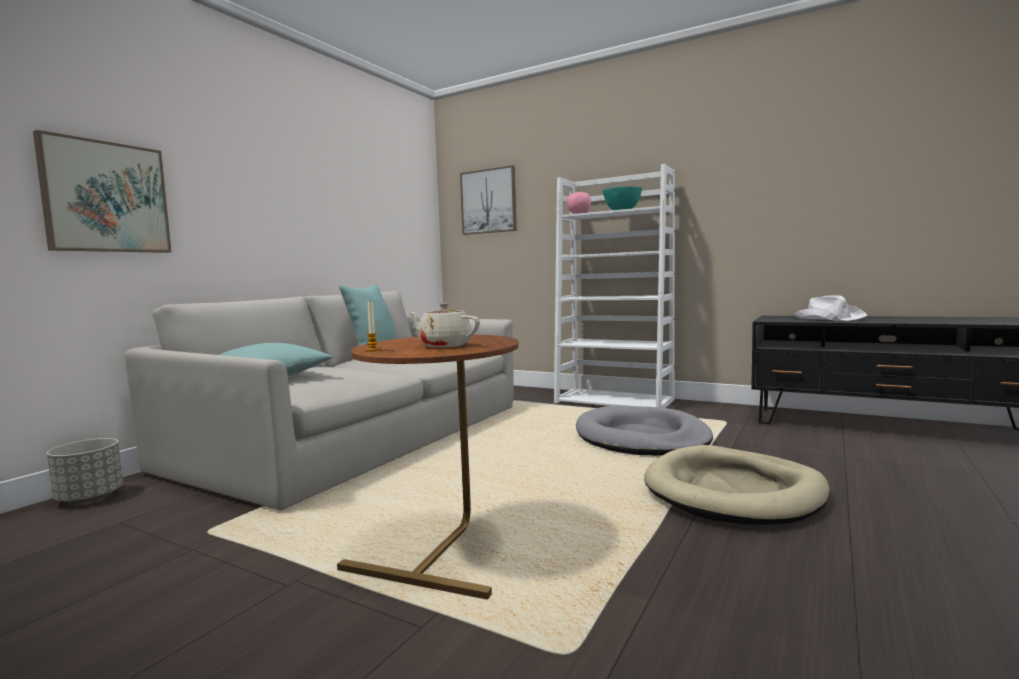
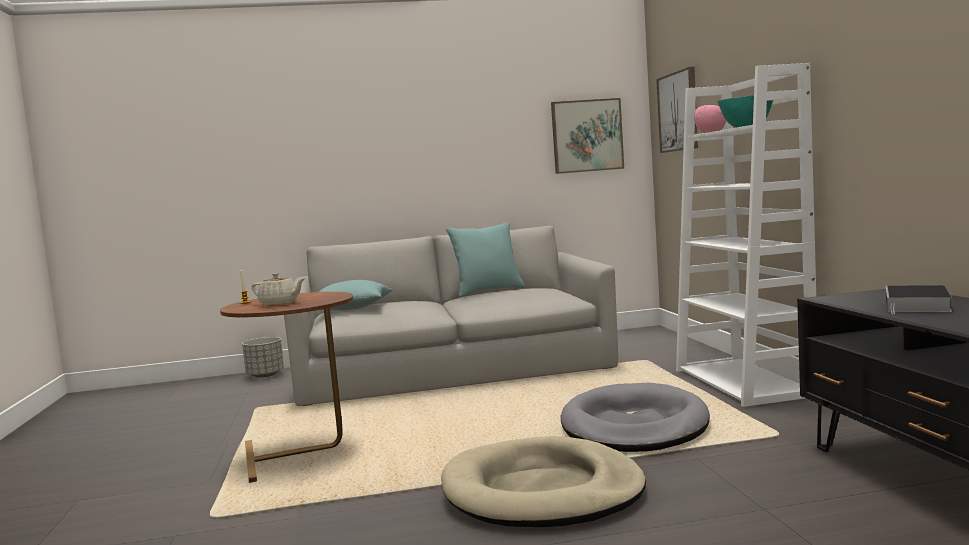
camera: 50 degrees right, 0 degrees up
picture [33,130,171,253] -> picture moved to [551,98,624,174]
beige teapot [408,303,480,348] -> beige teapot turned 120 degrees clockwise [251,273,305,306]
white hat [793,295,867,321] -> book [885,285,952,314]

